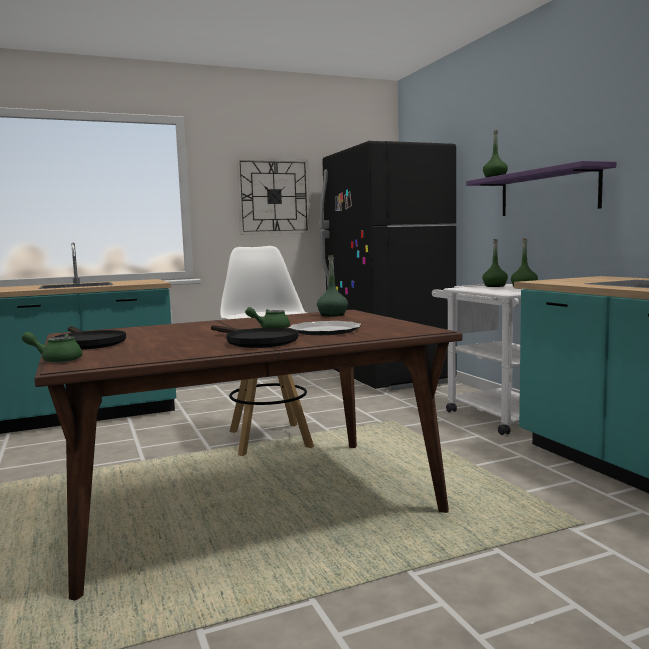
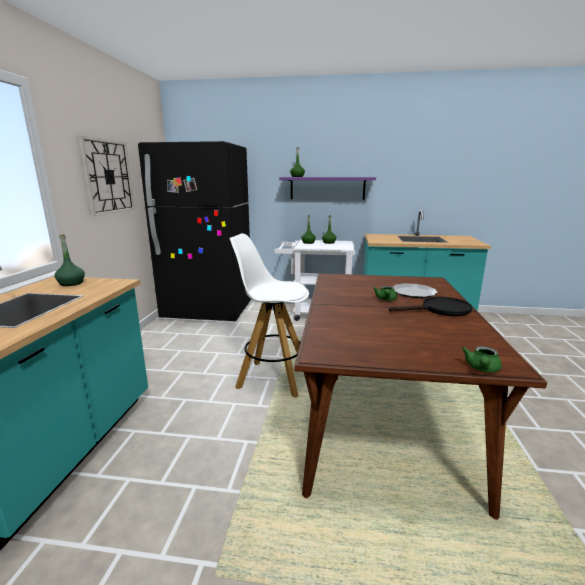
camera: 60 degrees left, 10 degrees up
black frying pan [55,326,126,350] -> none
green bottle [317,255,348,317] -> green bottle moved to [54,234,85,286]

